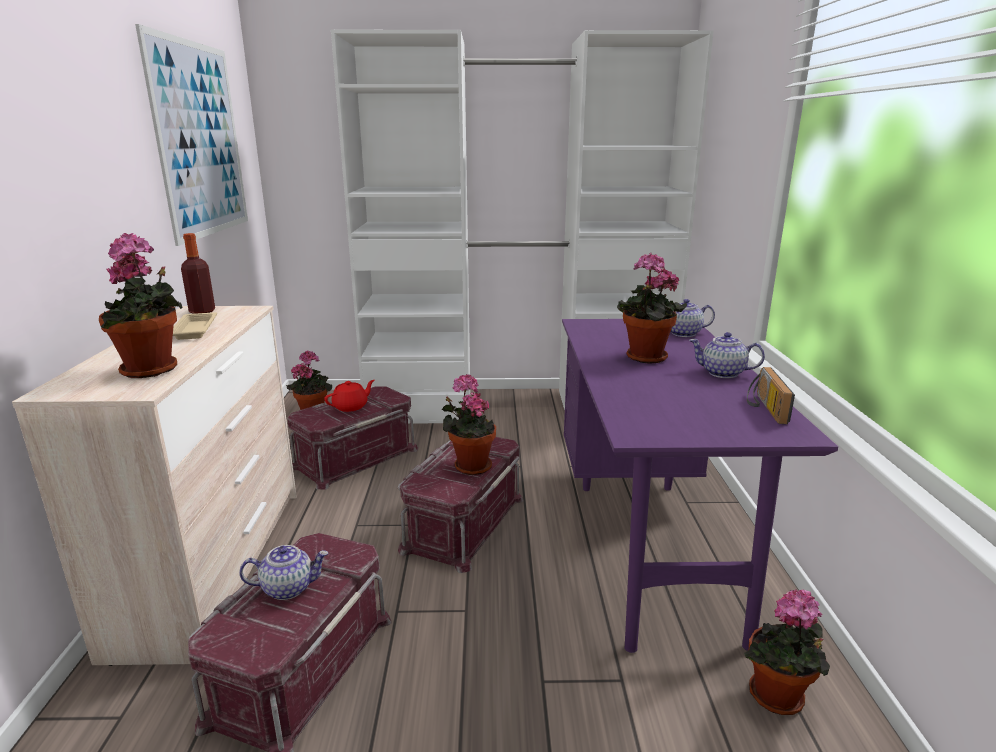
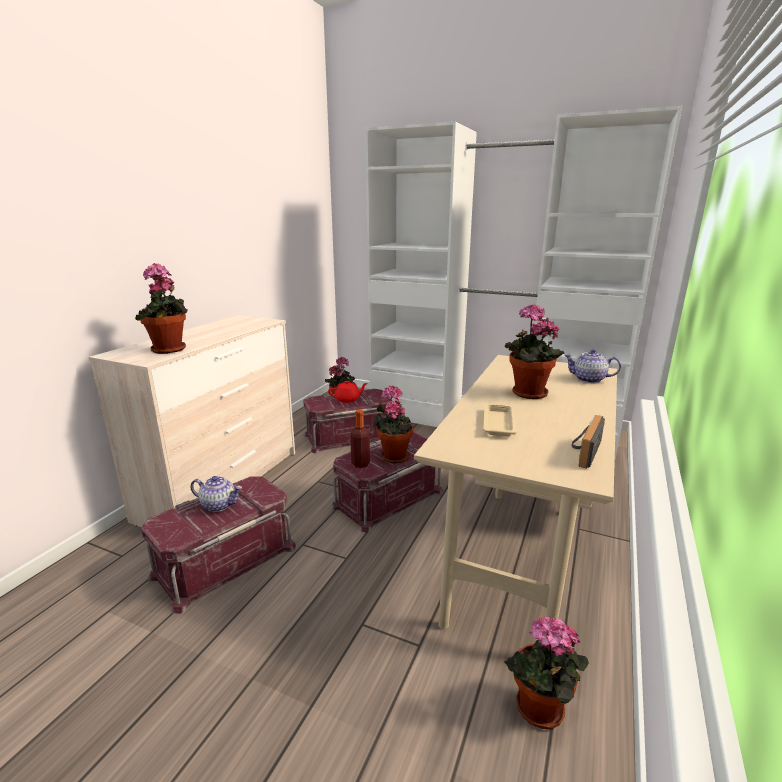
camera: 25 degrees right, 0 degrees up
picture [135,24,248,246] -> none
beige tray [173,312,217,340] -> beige tray moved to [483,403,517,436]
bottle [181,233,215,314] -> bottle moved to [350,410,370,468]
purple desk [562,319,838,653] -> beige desk [414,355,617,629]
teapot [689,332,765,378] -> none

